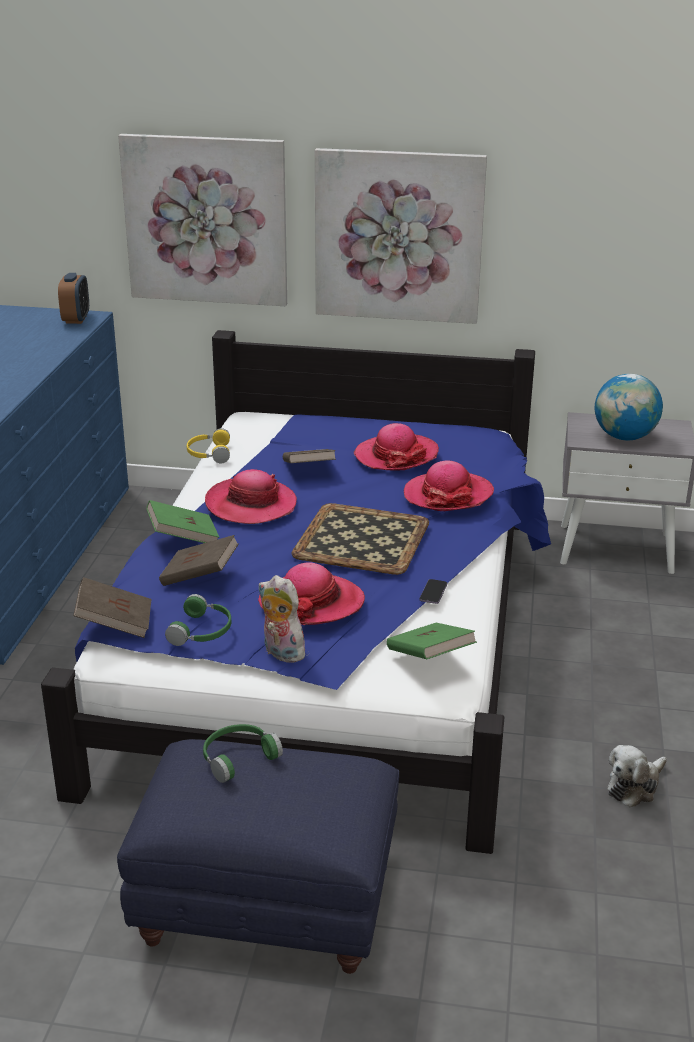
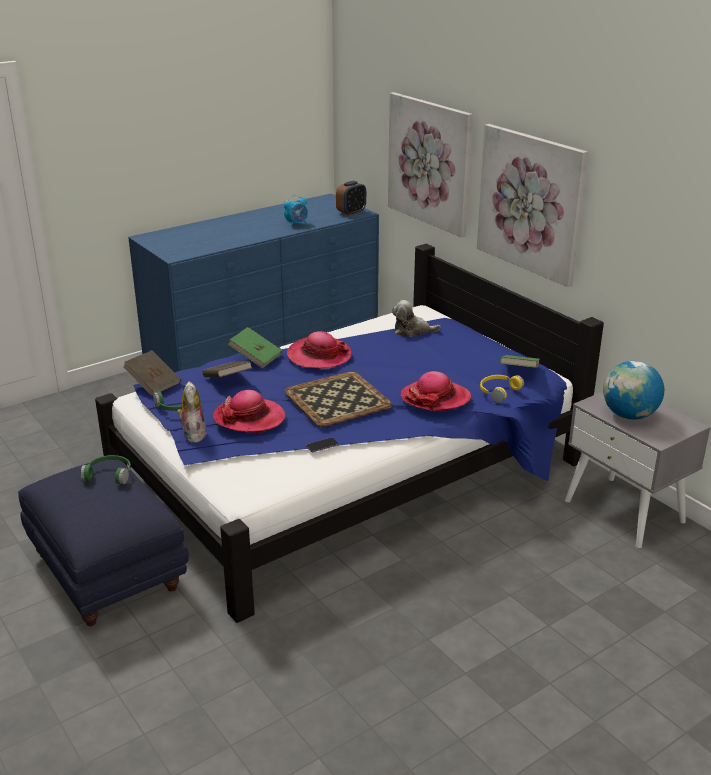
camera: 45 degrees right, 0 degrees up
yellow headphones [187,428,230,464] -> yellow headphones moved to [480,375,524,403]
brown book [283,449,336,463] -> none
hat [354,423,439,471] -> none
green book [387,623,477,659] -> green book moved to [500,355,540,368]
plush toy [607,745,667,808] -> plush toy moved to [392,300,441,337]
none -> alarm clock [284,195,308,227]

